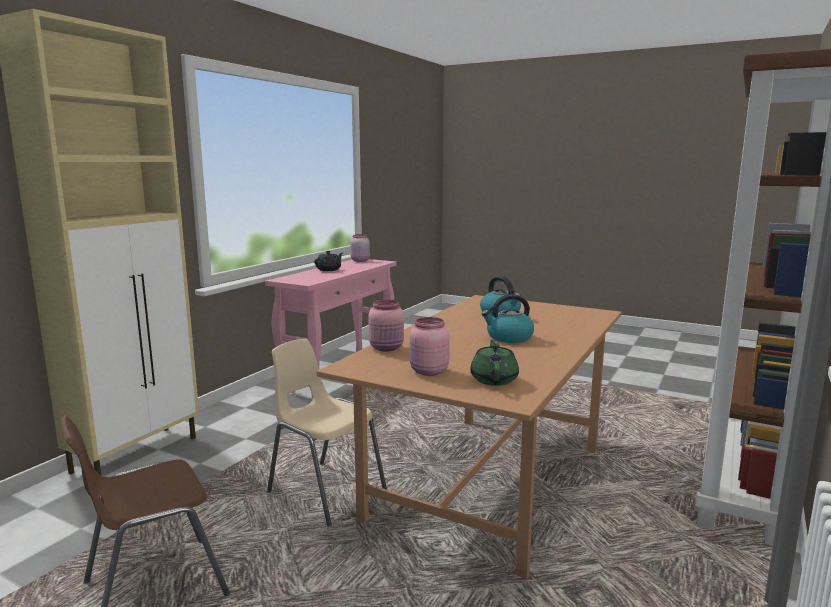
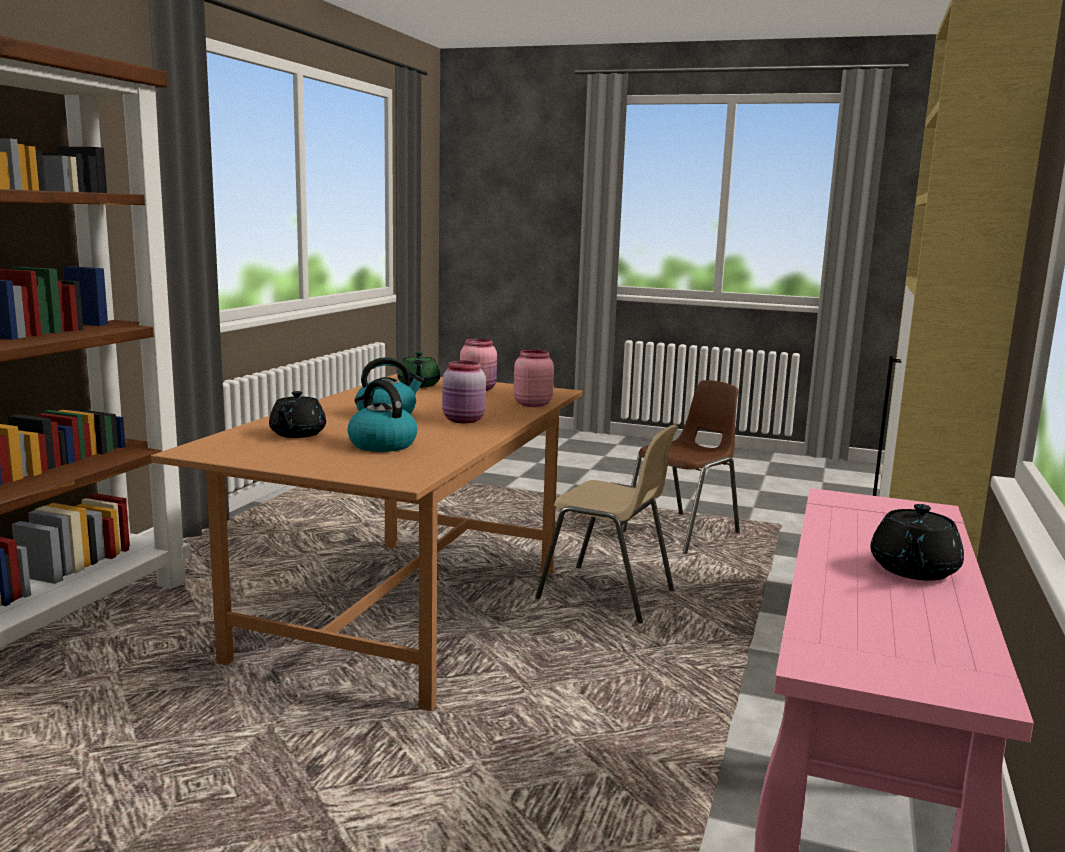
camera: 170 degrees right, 0 degrees up
pink jar [350,234,370,262] -> pink jar moved to [442,361,486,423]
none -> black teapot [269,391,326,438]

